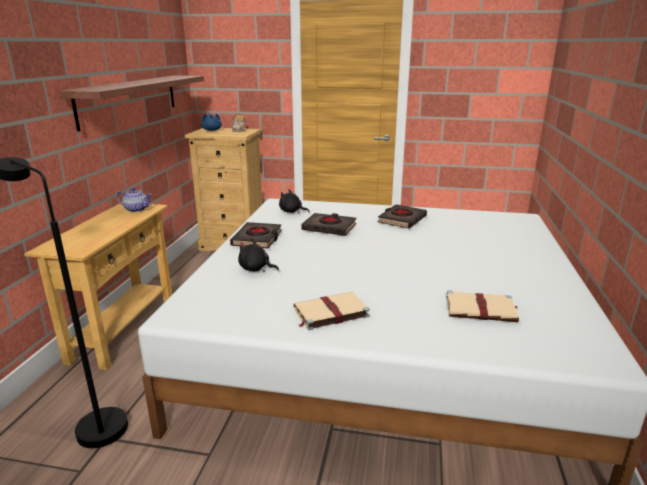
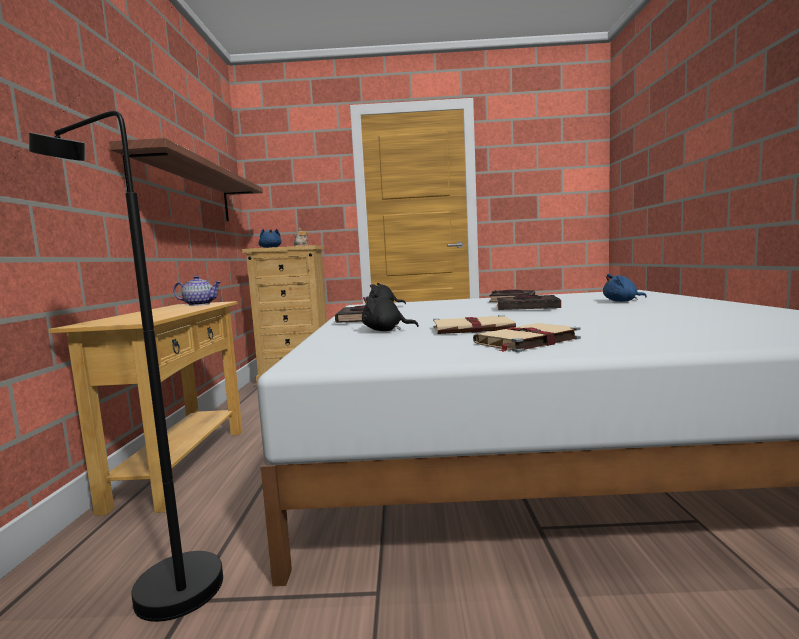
camera: 10 degrees left, 15 degrees down
black book [301,213,356,236] -> black book moved to [497,294,561,310]
beige book [447,290,519,322] -> beige book moved to [433,315,516,334]
none -> blue plush toy [603,274,647,302]

